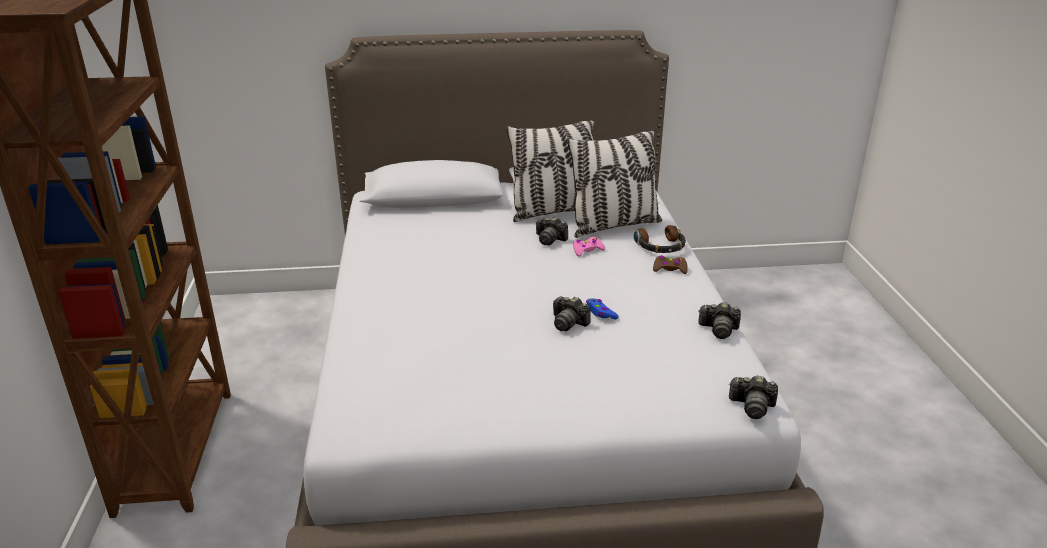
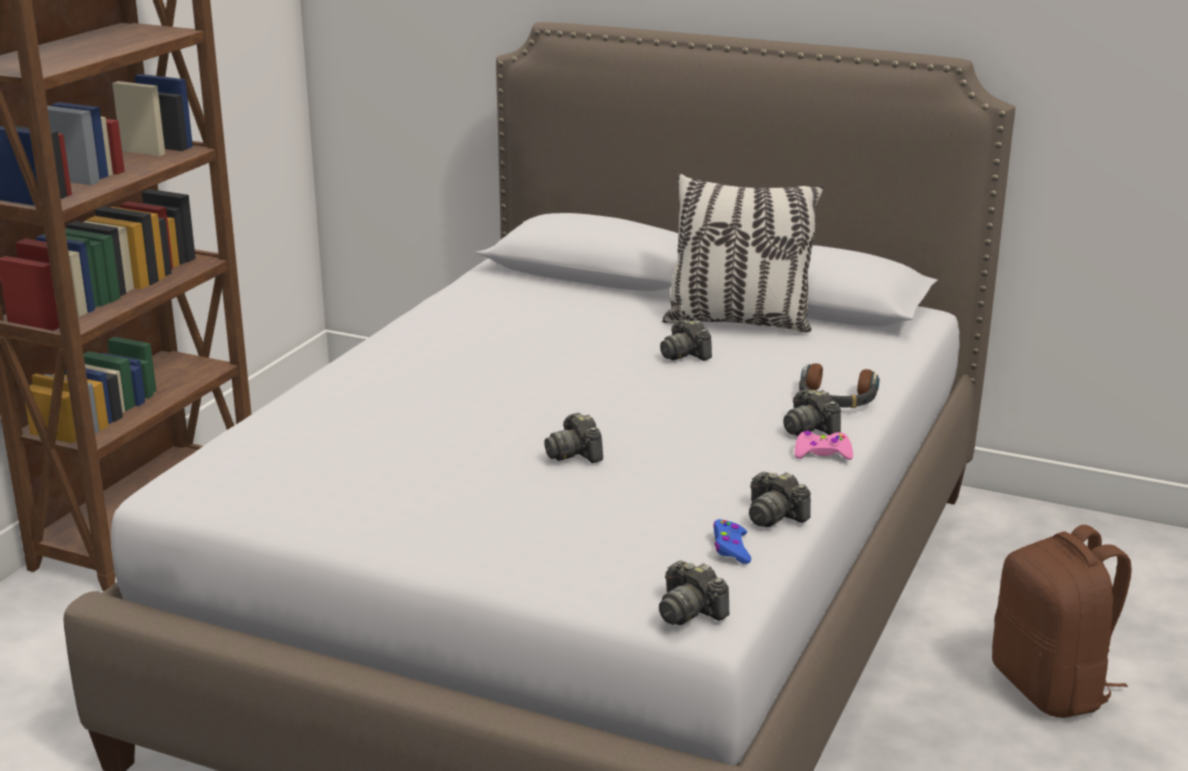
camera: 30 degrees right, 5 degrees down
pillow [567,129,662,238] -> none
pink game controller [573,237,605,256] -> pink game controller moved to [795,431,853,460]
blue game controller [586,298,619,320] -> blue game controller moved to [713,519,751,564]
brown game controller [653,255,688,274] -> camera [783,389,841,436]
none -> brown backpack [992,525,1132,718]

